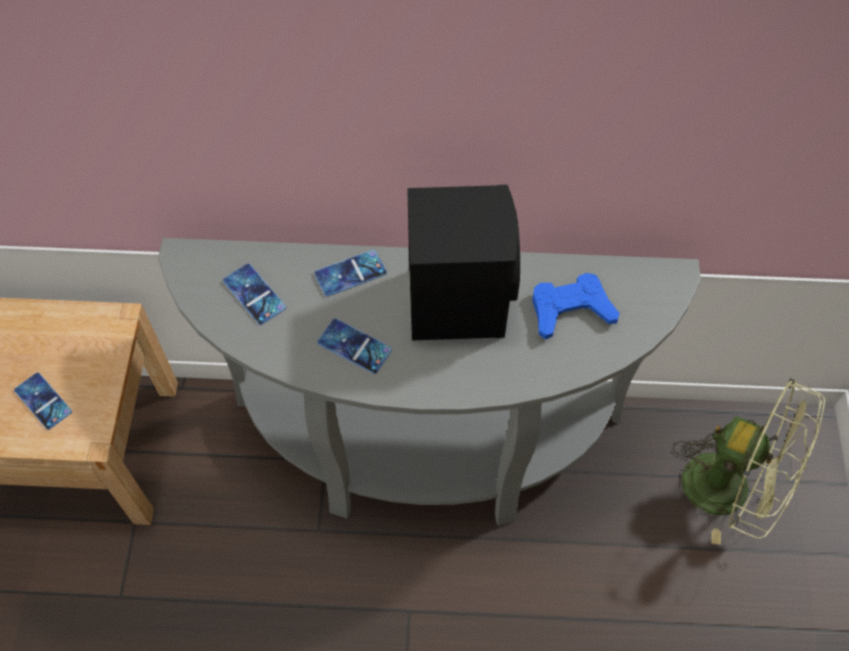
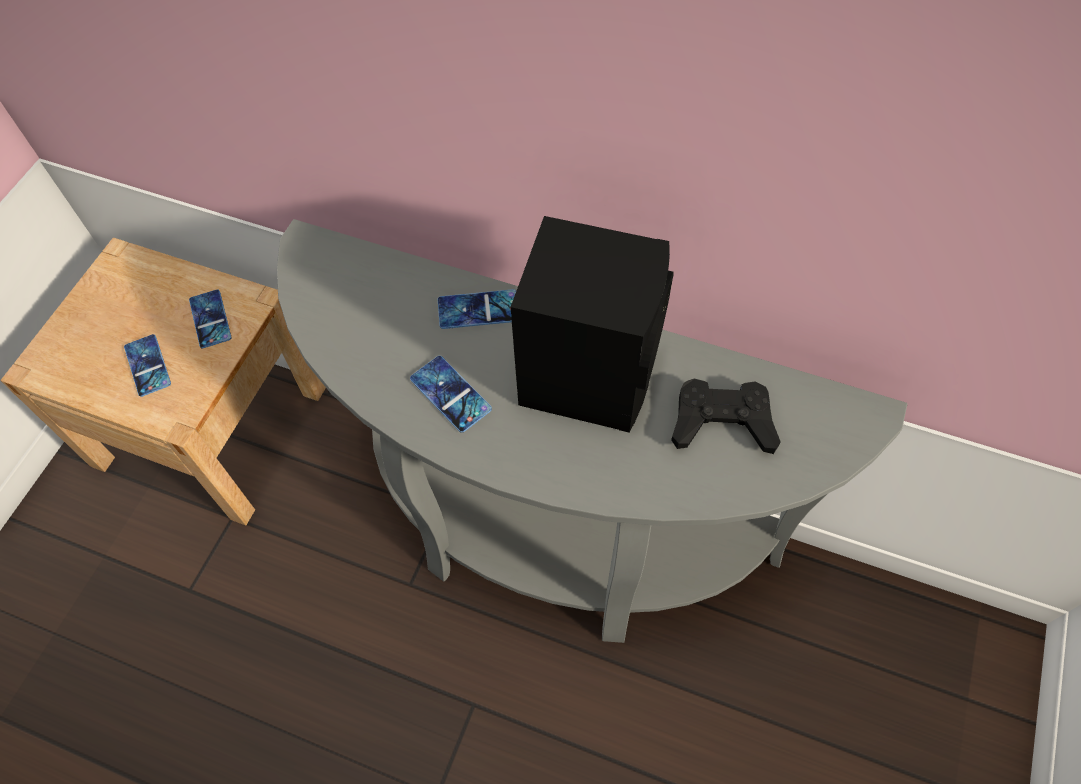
camera: 20 degrees right, 0 degrees up
phone [223,263,286,325] -> phone moved to [189,289,232,348]
blue game controller [532,273,619,340] -> black game controller [671,379,780,454]
green fan [673,378,825,545] -> none

